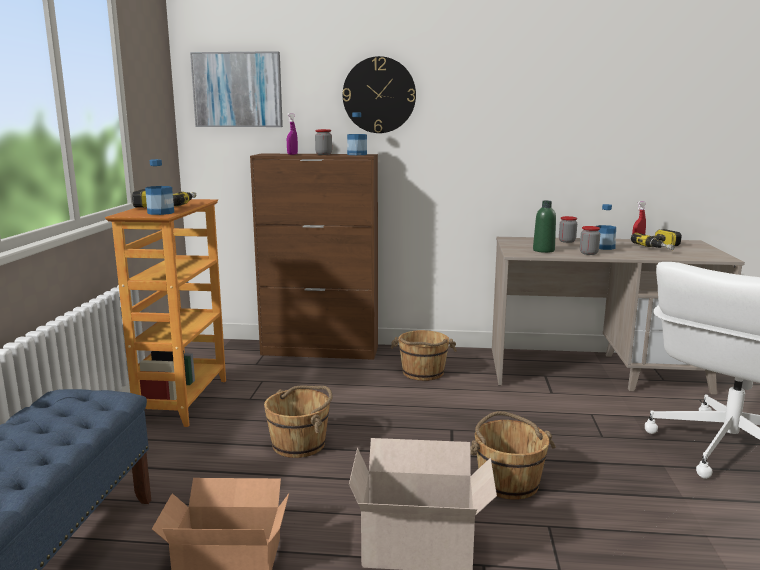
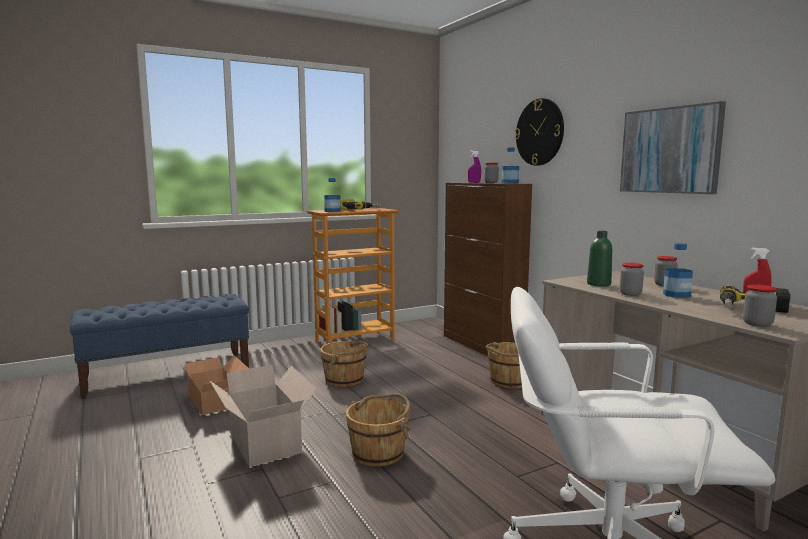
camera: 55 degrees right, 5 degrees down
picture [190,51,283,127] -> picture moved to [620,101,726,194]
none -> jar [743,285,777,327]

